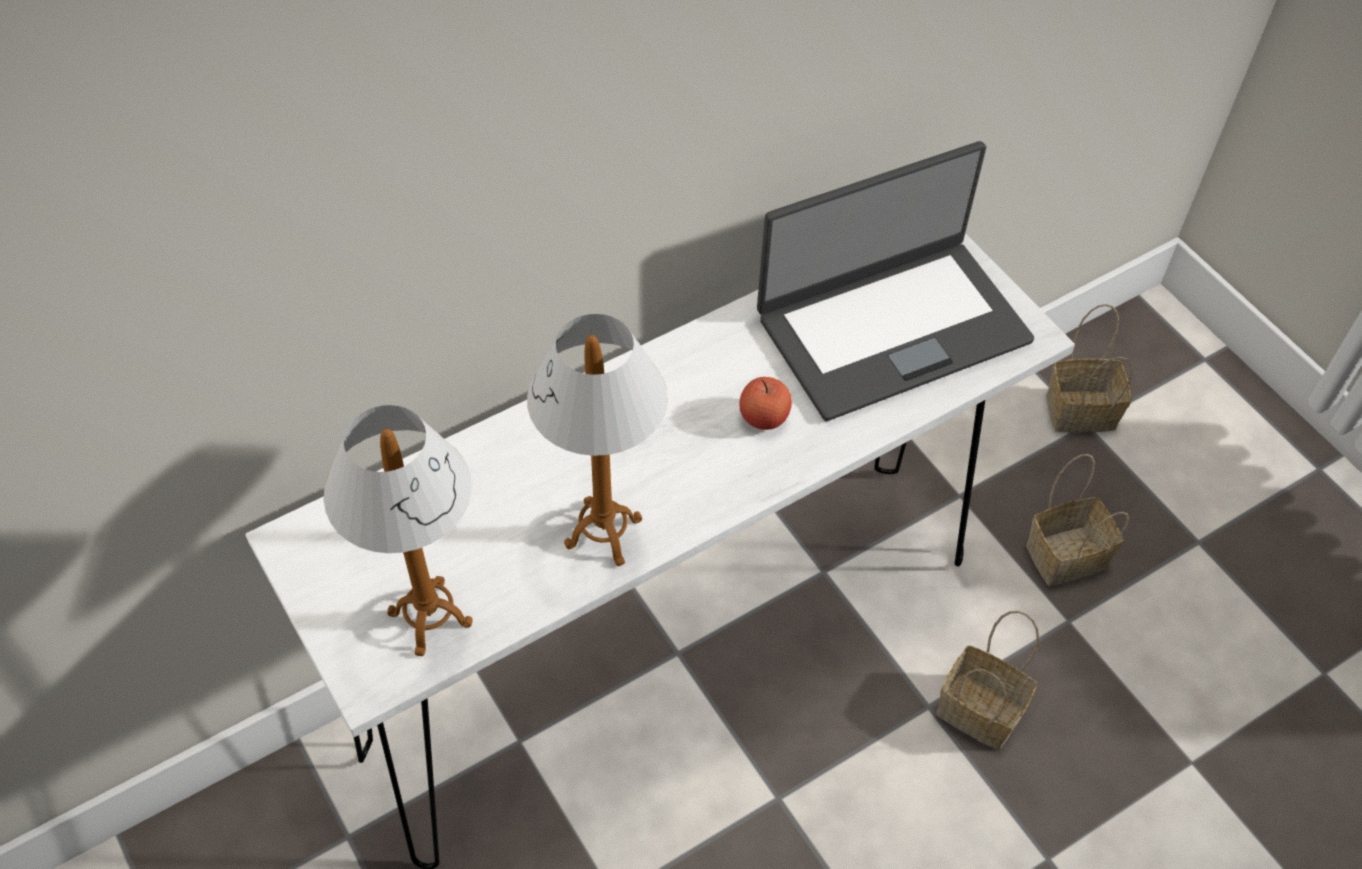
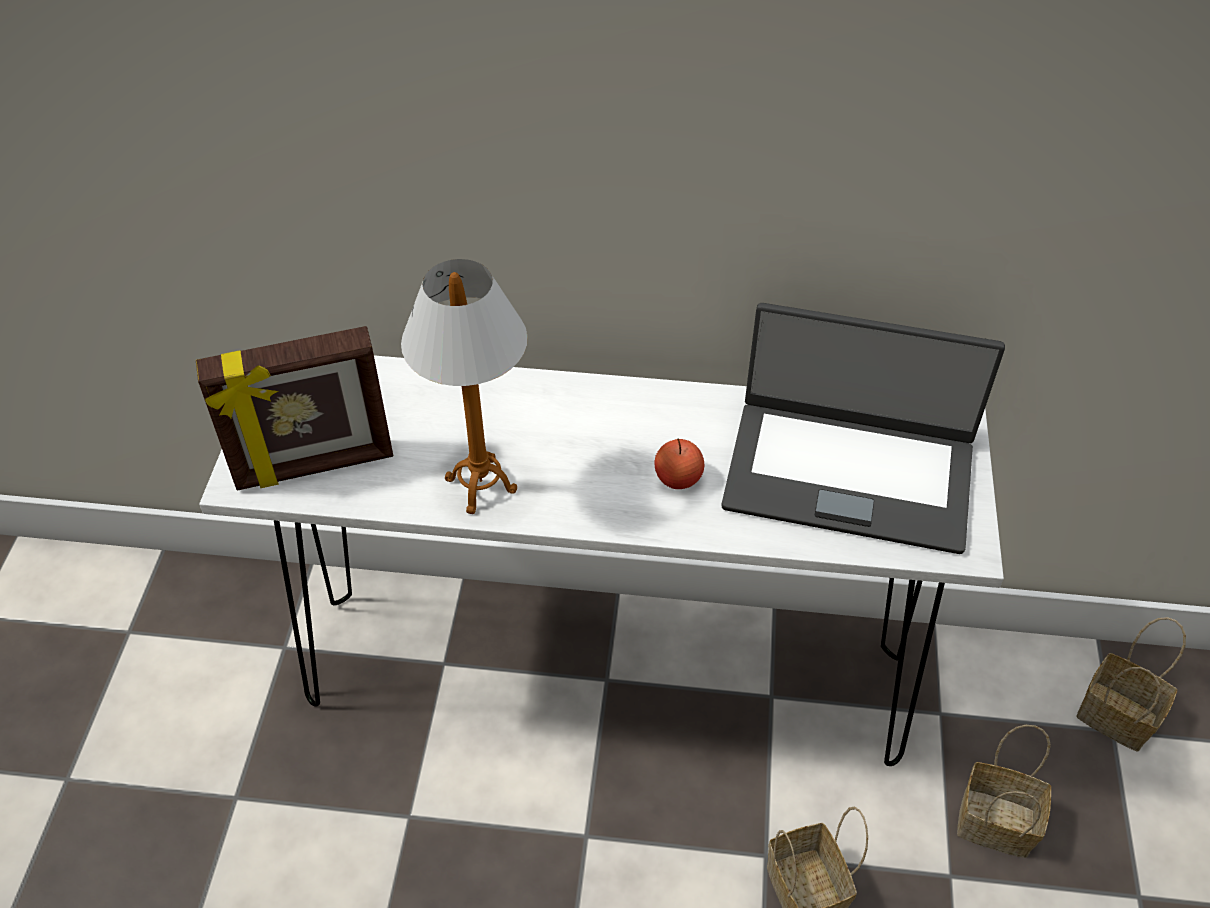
camera: 40 degrees right, 5 degrees down
table lamp [324,405,473,656] -> picture frame [196,326,393,490]

